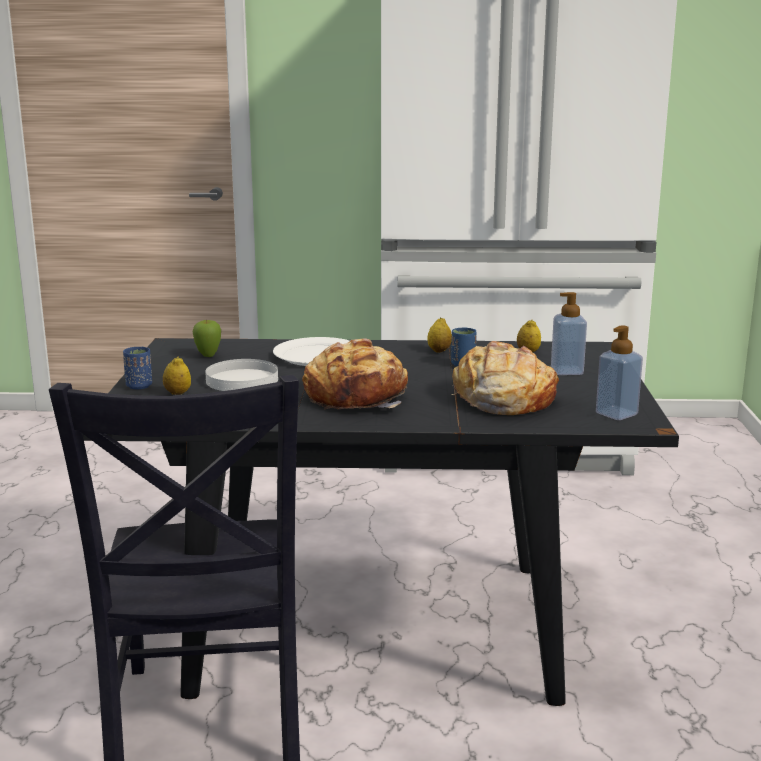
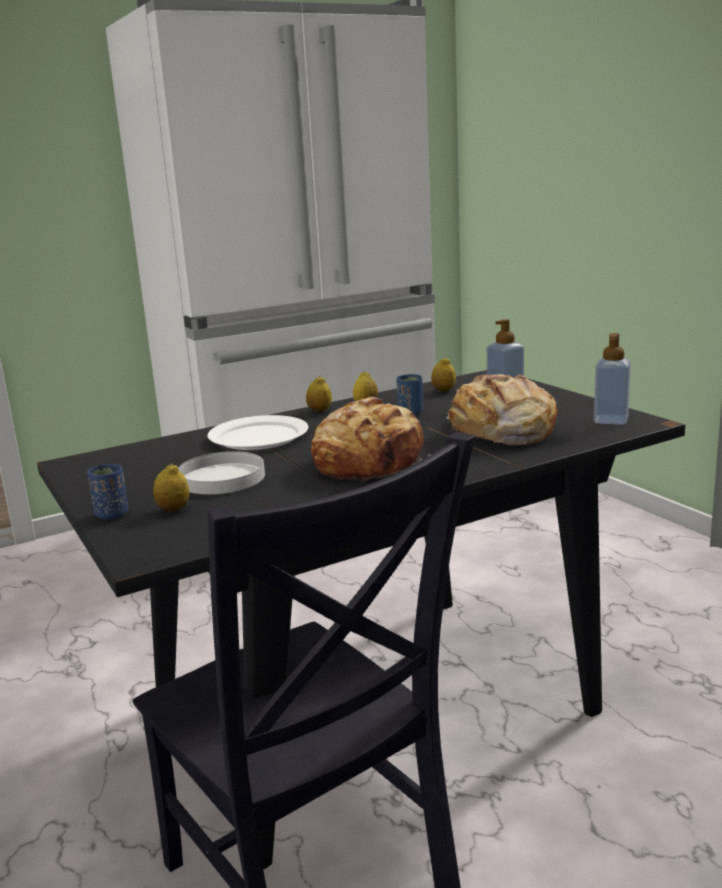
camera: 30 degrees left, 0 degrees up
apple [193,319,221,357] -> none
none -> lemon [306,376,332,412]

